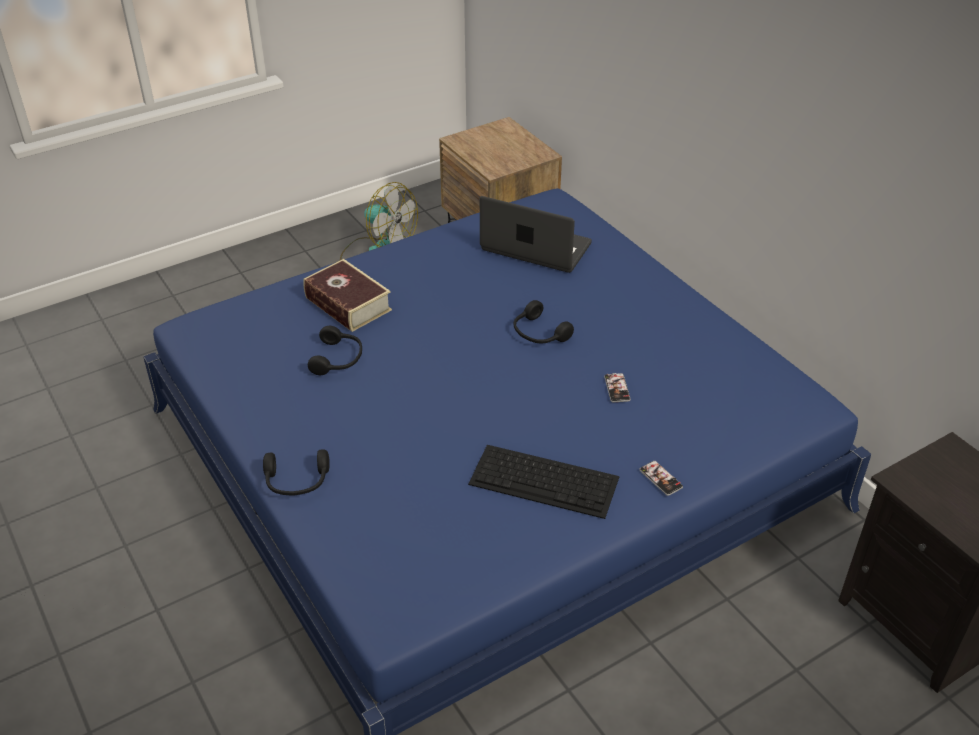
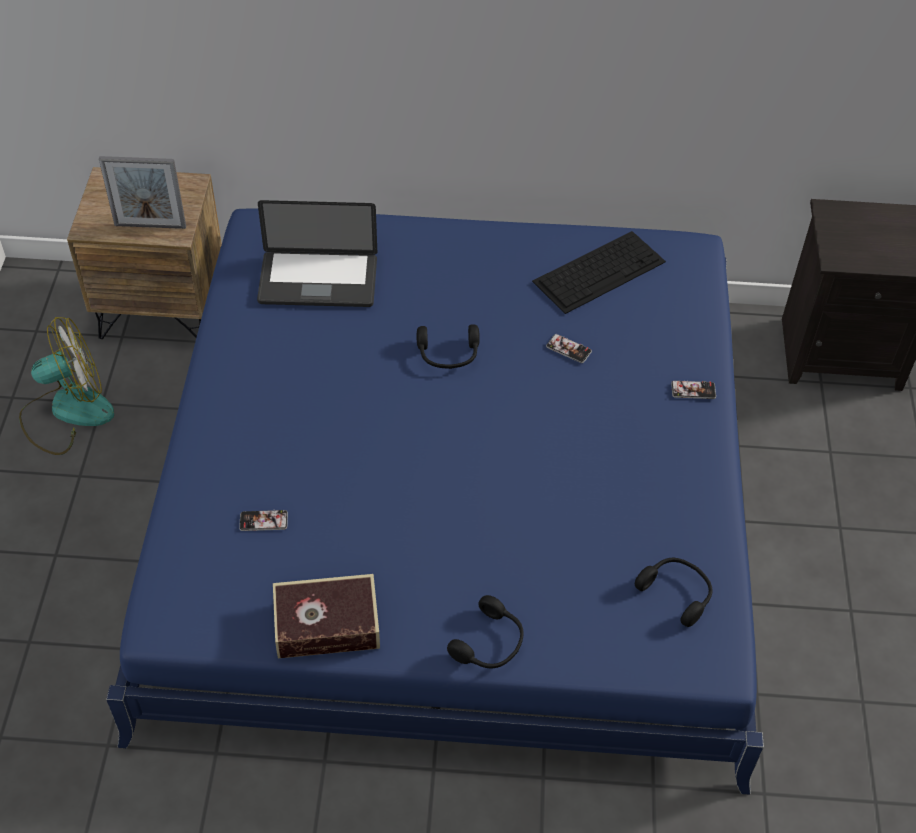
camera: 55 degrees left, 10 degrees up
book [303,259,392,332] -> book moved to [273,574,380,659]
black headphones [308,326,362,375] -> black headphones moved to [635,558,712,627]
keyboard [468,445,619,519] -> keyboard moved to [532,231,666,314]
laptop [480,196,592,273] -> laptop turned 150 degrees counterclockwise [257,200,377,307]
none -> picture frame [99,156,186,229]
none -> phone [239,510,288,531]

